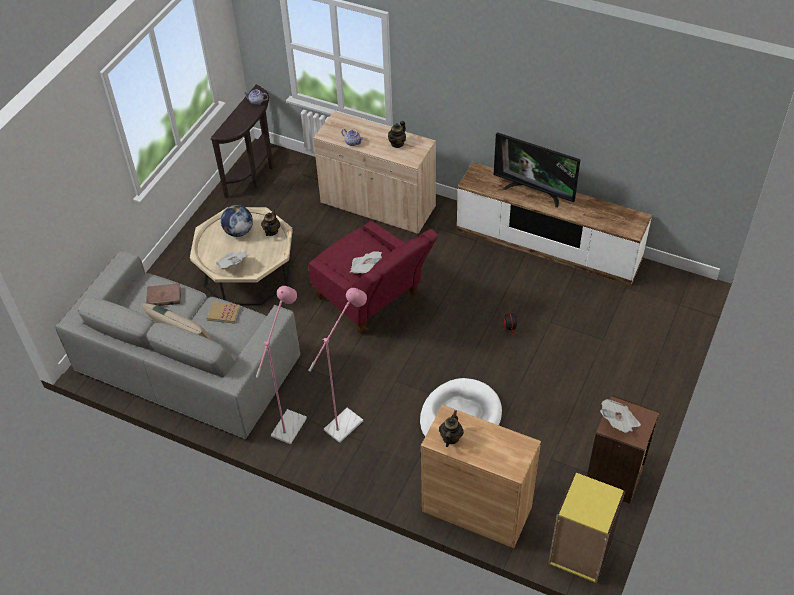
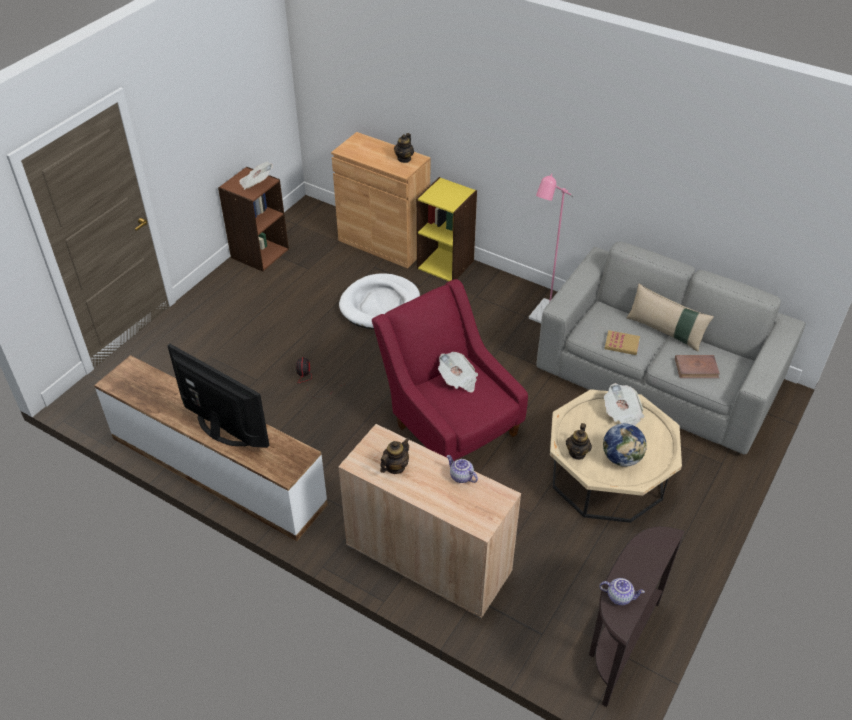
camera: 175 degrees left, 5 degrees down
pink floor lamp [308,288,367,443] -> none
yellow bookcase [548,472,626,583] -> yellow bookcase moved to [416,177,477,281]

